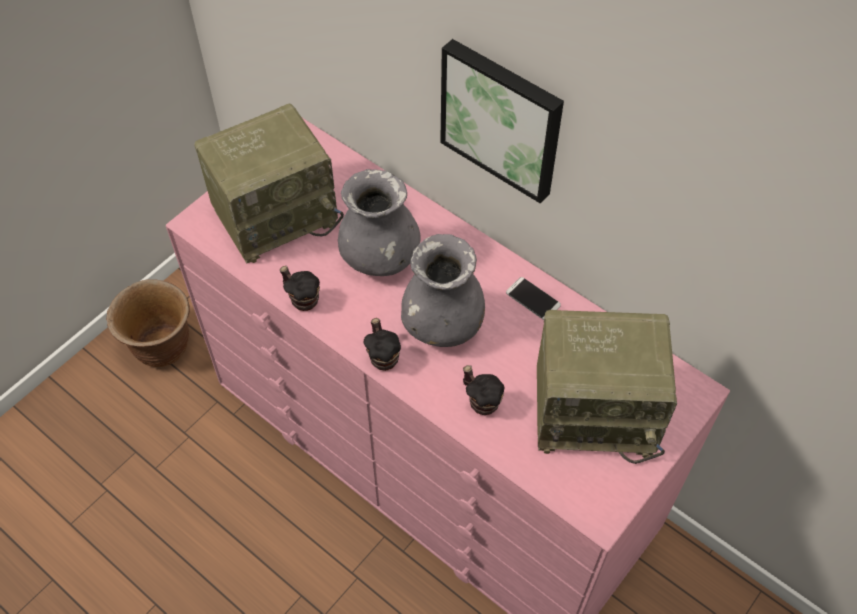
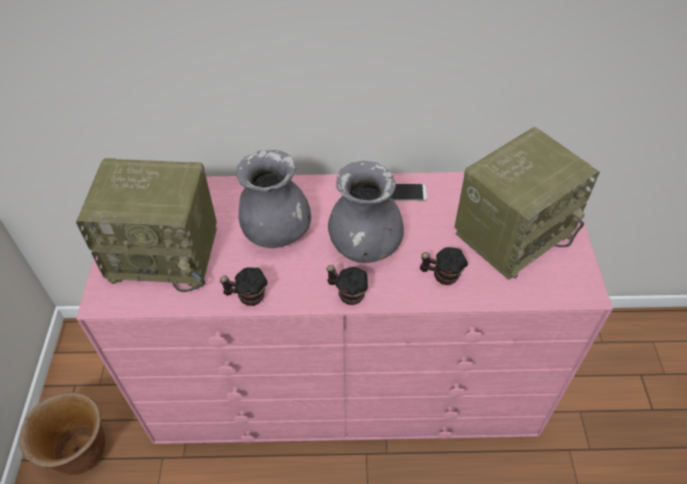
camera: 40 degrees left, 5 degrees down
radio [194,104,344,264] -> radio turned 75 degrees clockwise [76,158,217,292]
picture [440,39,564,203] -> none

